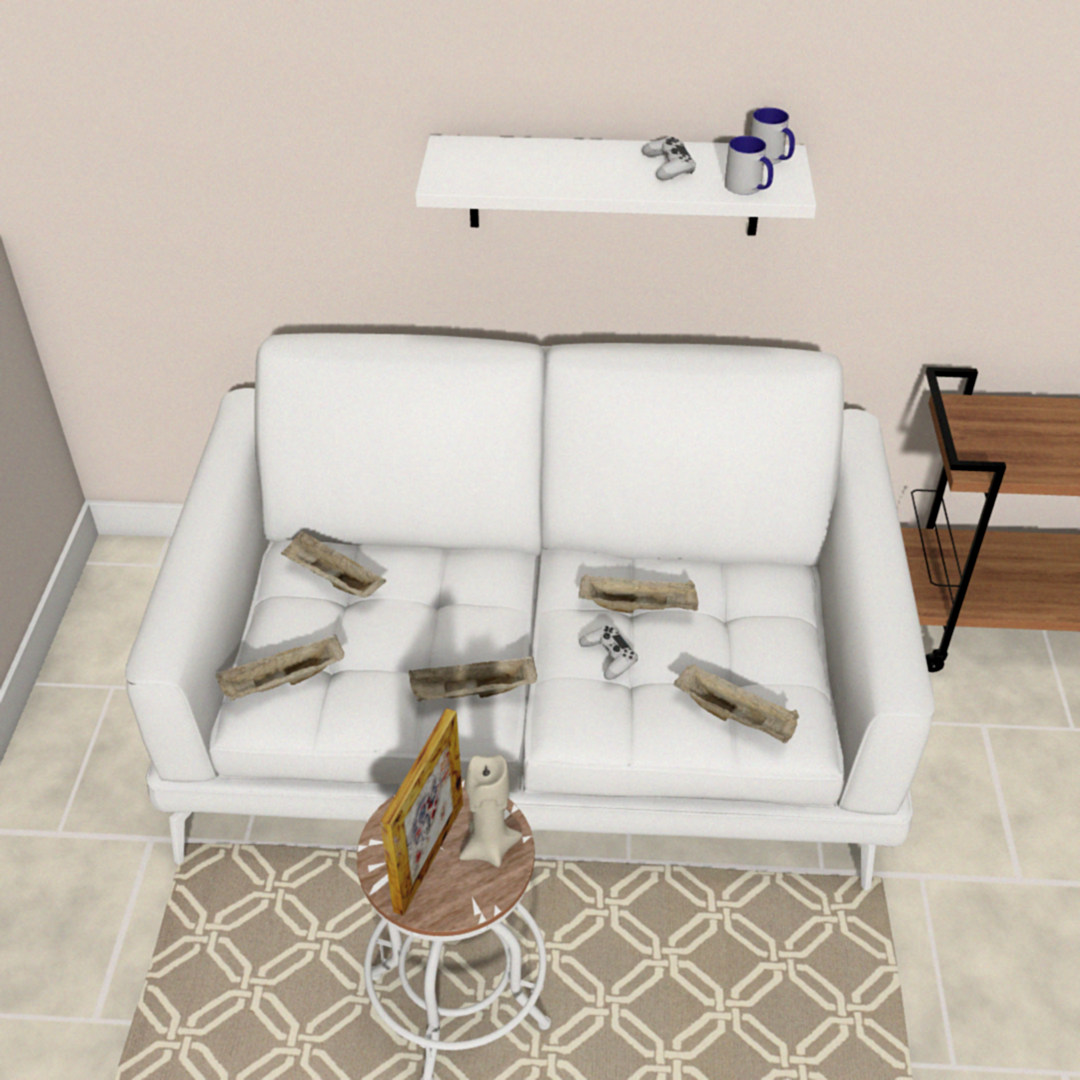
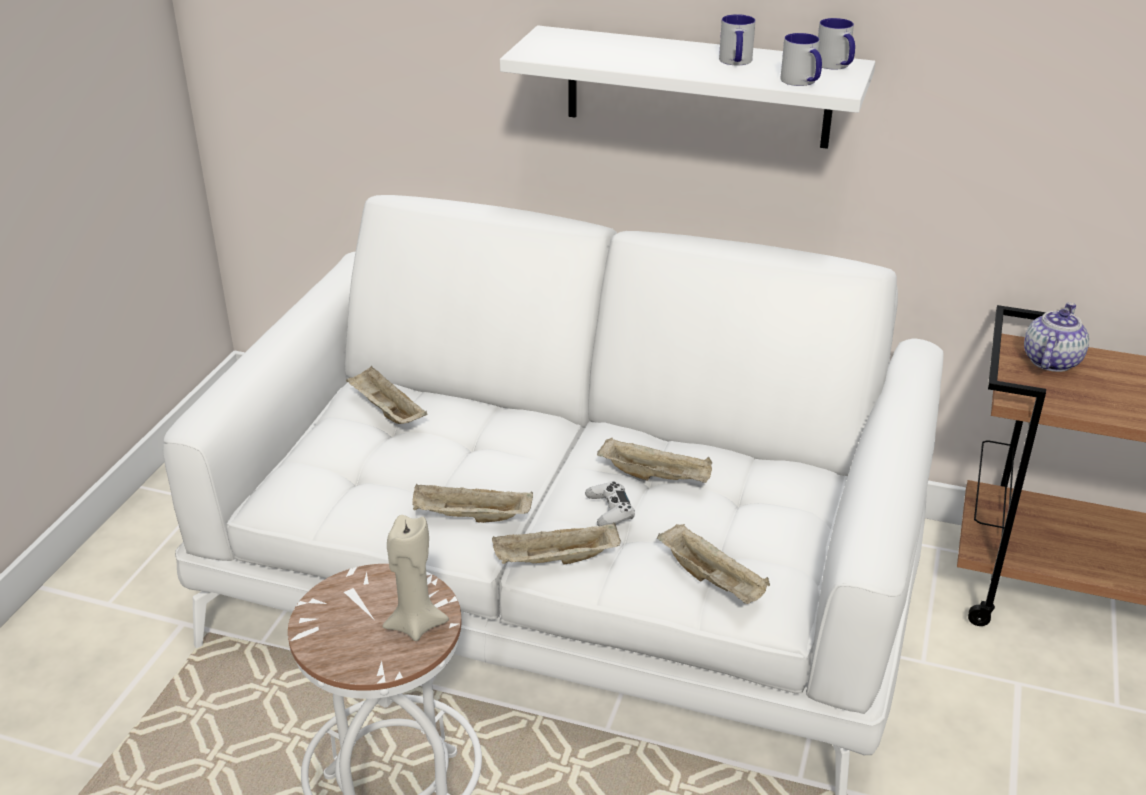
camera: 15 degrees right, 10 degrees down
beige tray [216,634,344,701] -> beige tray moved to [492,522,621,564]
picture frame [380,708,463,916] -> none
white game controller [642,137,696,180] -> mug [719,14,755,65]
none -> teapot [1024,302,1089,372]

